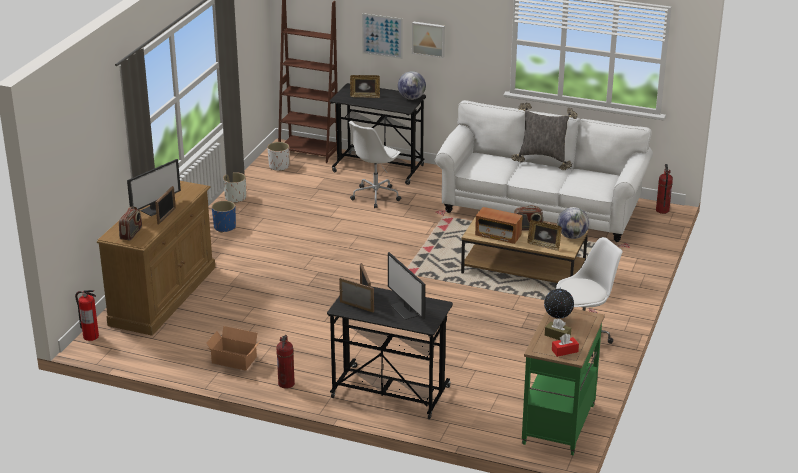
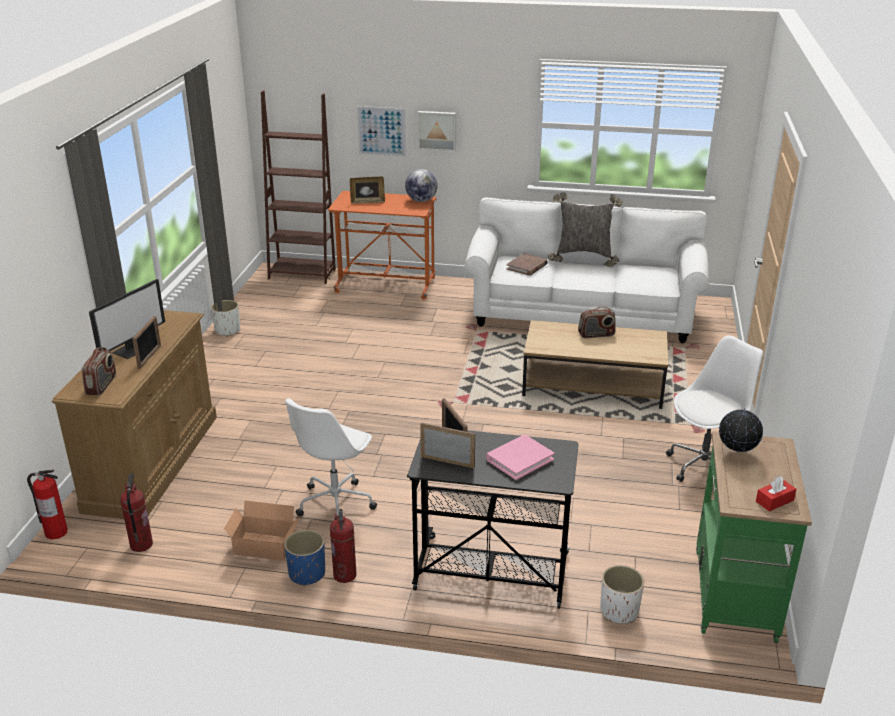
camera: 10 degrees left, 0 degrees up
blue planter [212,201,236,233] -> blue planter moved to [284,530,325,586]
white planter [267,142,289,171] -> white planter moved to [600,565,644,624]
black desk [330,83,426,185] -> orange desk [328,191,436,300]
white office chair [349,121,401,208] -> white office chair moved to [285,398,377,517]
monitor [388,252,425,320] -> pink book [486,435,554,480]
radio [475,207,523,244] -> none
picture frame [527,220,562,251] -> none
brown tissue box [545,319,571,340] -> none
globe [557,207,589,239] -> none
fire extinguisher [656,164,673,214] -> fire extinguisher moved to [120,473,153,552]
none -> brown book [506,253,548,276]

